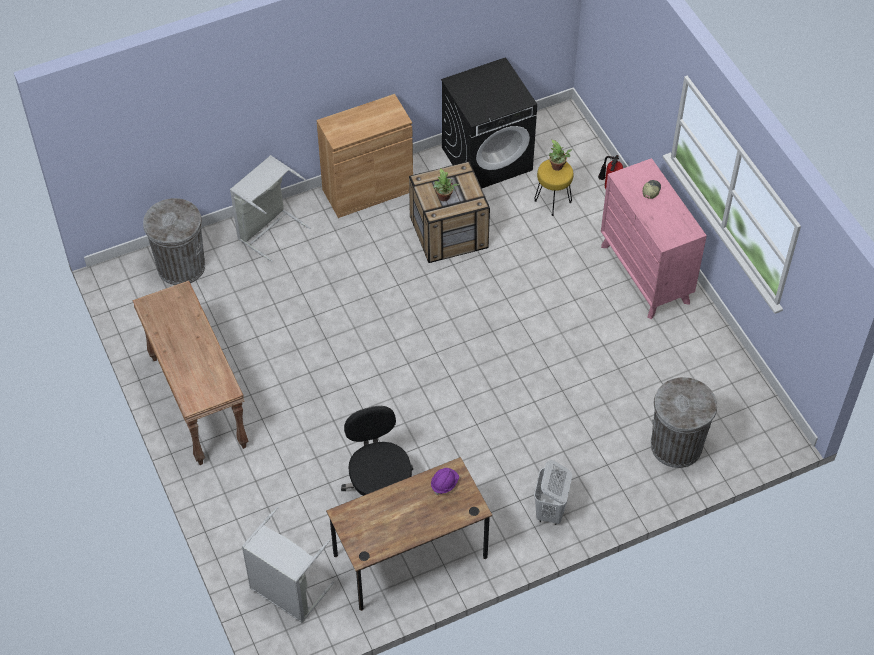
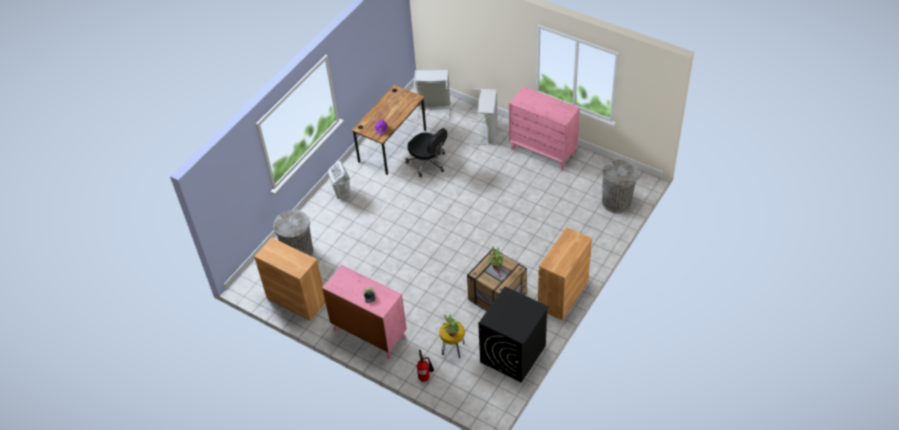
camera: 150 degrees right, 5 degrees down
brown console table [133,281,248,465] -> pink dresser [509,86,580,171]
grey laundry basket [230,155,310,262] -> grey laundry basket moved to [465,88,498,145]
none -> brown cabinet [254,238,325,321]

